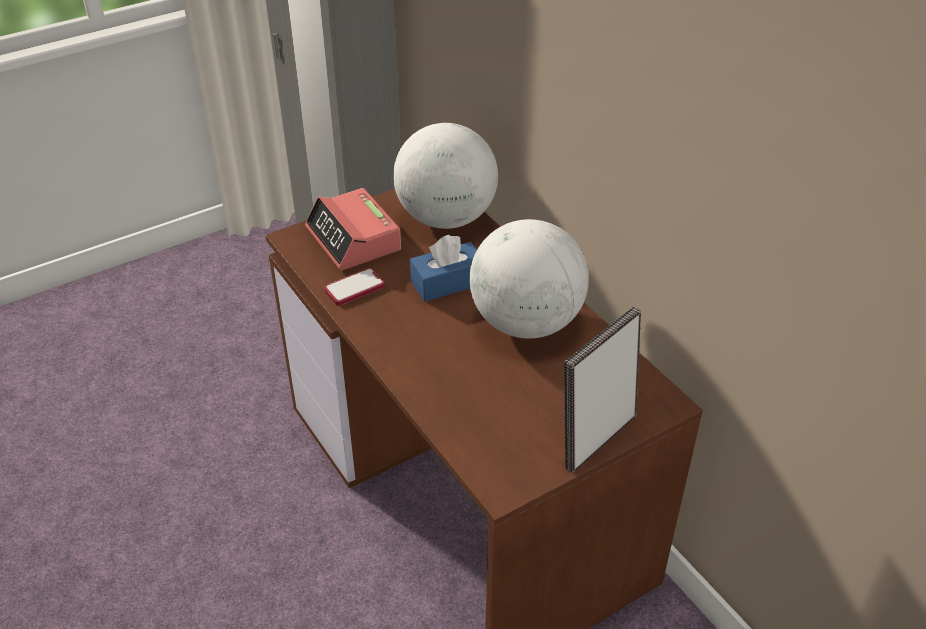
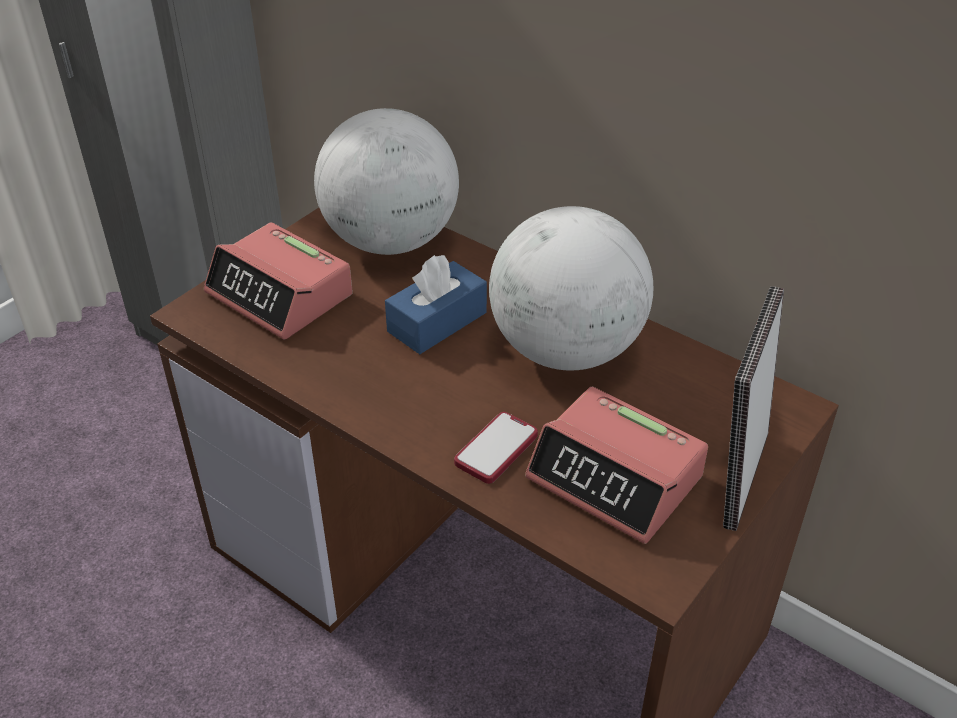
camera: 20 degrees left, 0 degrees up
phone [324,268,385,306] -> phone moved to [454,412,538,484]
none -> alarm clock [525,387,708,544]

